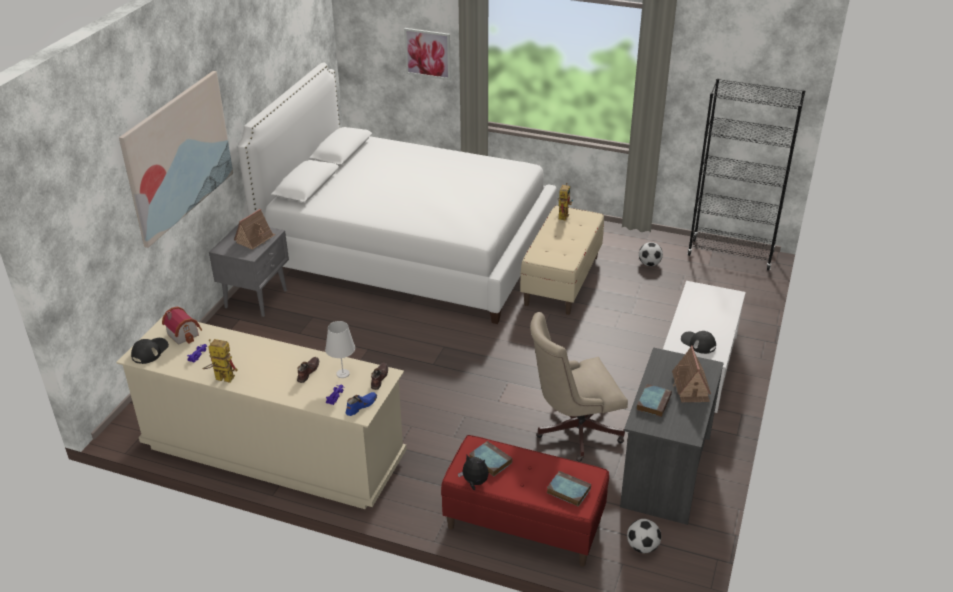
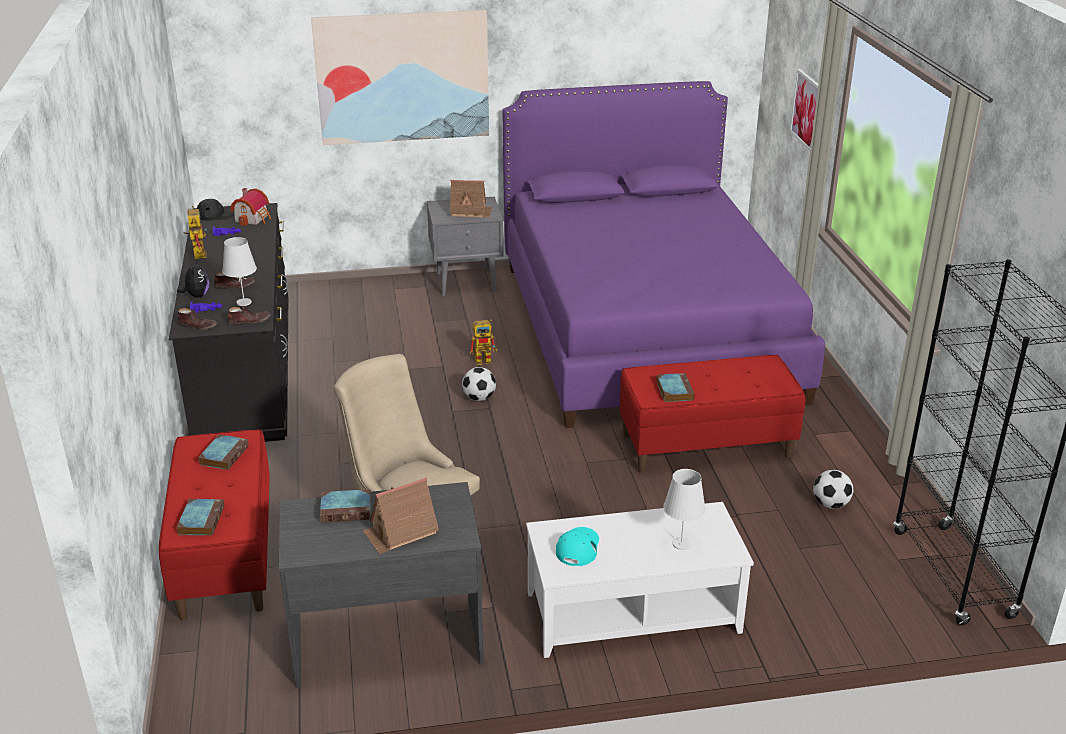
camera: 60 degrees right, 5 degrees down
beige dresser [116,317,407,509] -> black dresser [169,203,288,442]
white bed [238,63,557,324] -> purple bed [502,81,825,428]
blue shoe [346,392,377,416] -> brown shoe [178,308,217,330]
plush toy [458,455,489,490] -> plush toy moved to [177,259,209,297]
beige bench [520,206,604,315] -> red bench [620,355,805,473]
toy robot [557,183,573,221] -> toy robot moved to [469,319,499,365]
football [627,519,661,553] -> football moved to [462,367,496,401]
black cap [681,331,716,354] -> turquoise cap [556,527,599,566]
none -> book [656,373,695,402]
none -> white table lamp [663,469,706,550]

